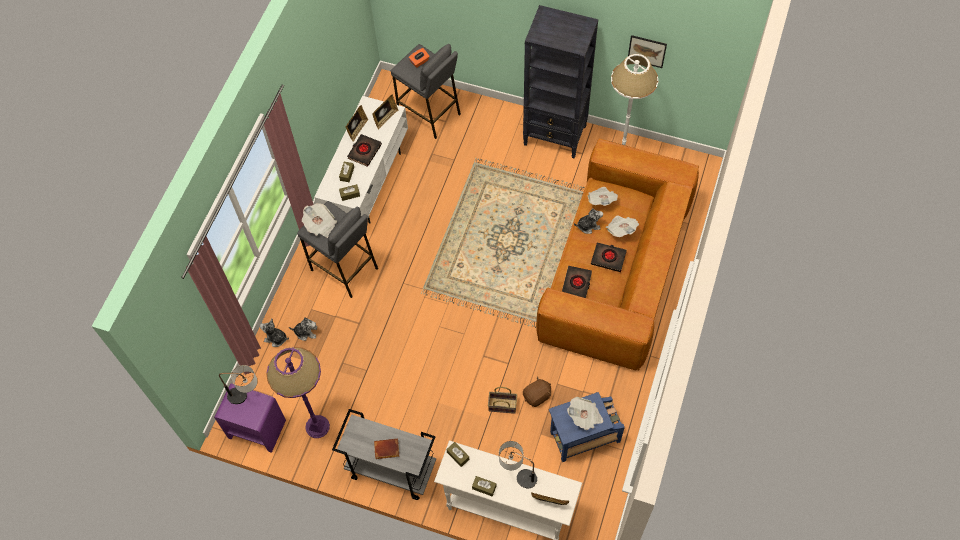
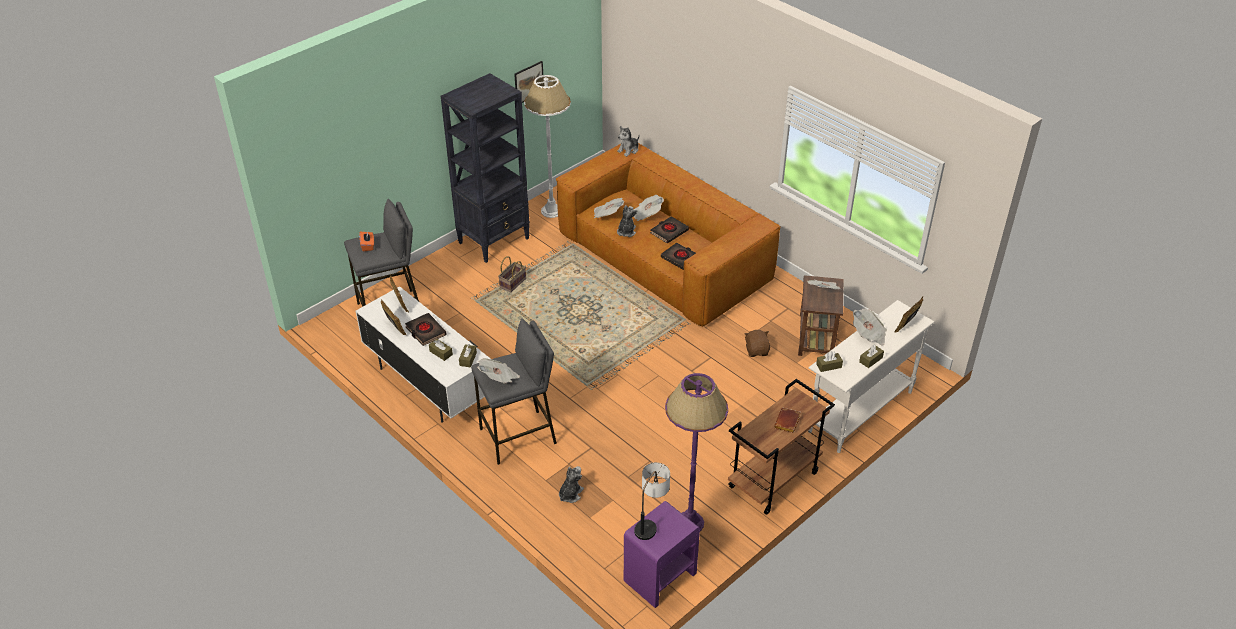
camera: 65 degrees left, 20 degrees down
plush toy [260,319,289,347] -> plush toy moved to [617,126,640,157]
grey cart [332,409,436,500] -> brown cart [728,379,835,515]
basket [488,387,517,414] -> basket moved to [498,256,526,292]
table lamp [499,441,537,488] -> newspaper [853,309,887,345]
blue side table [549,392,625,462] -> brown side table [798,275,843,356]

